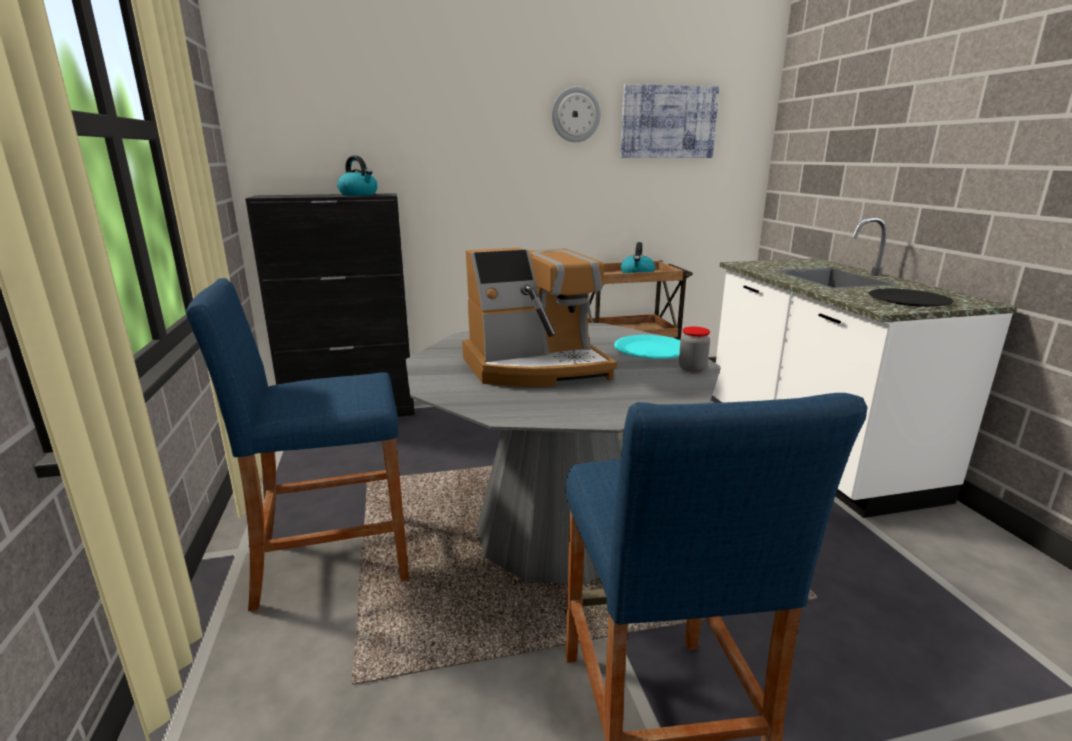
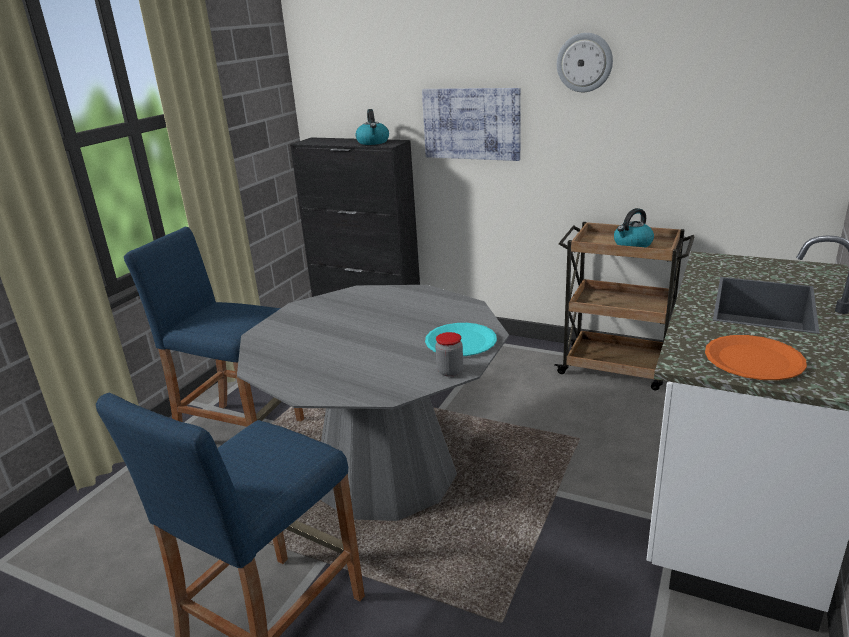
camera: 40 degrees right, 5 degrees up
coffee machine [462,247,617,387] -> none
picture [620,84,720,158] -> picture moved to [422,88,521,161]
black plate [869,288,953,307] -> orange plate [705,335,807,380]

